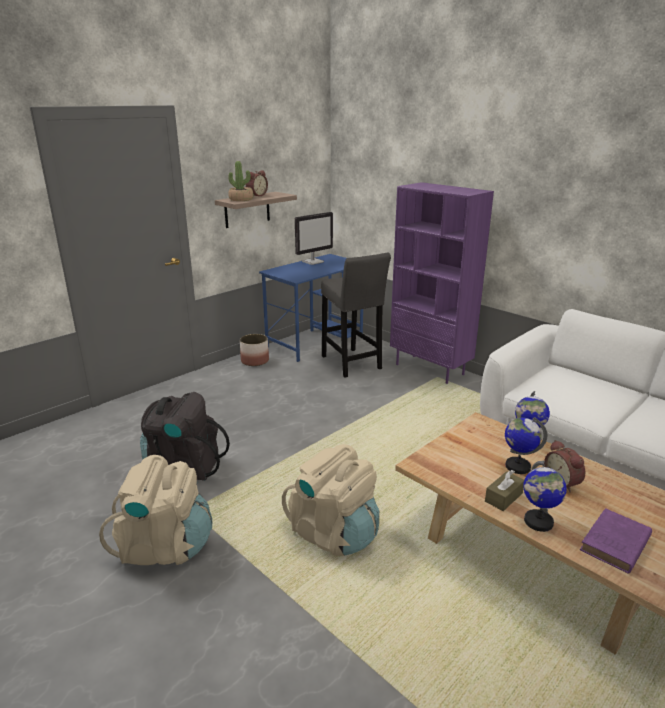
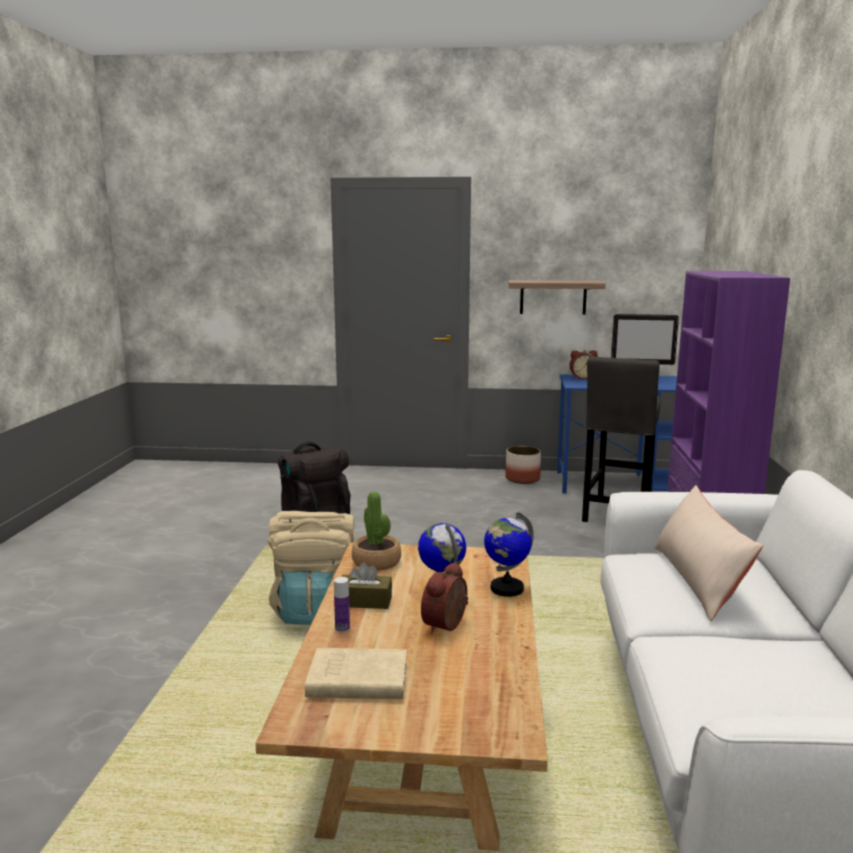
camera: 50 degrees right, 10 degrees down
beige backpack [99,455,212,565] -> none
potted plant [228,161,253,201] -> potted plant moved to [352,491,401,571]
alarm clock [246,170,268,196] -> alarm clock moved to [569,350,598,379]
globe [523,460,567,532] -> bottle [334,577,350,632]
purple book [580,508,652,574] -> beige book [305,648,407,699]
none -> beige pillow [654,485,763,621]

